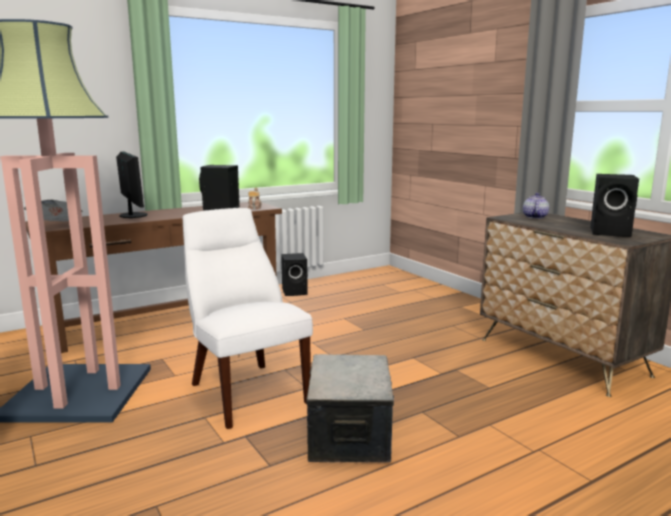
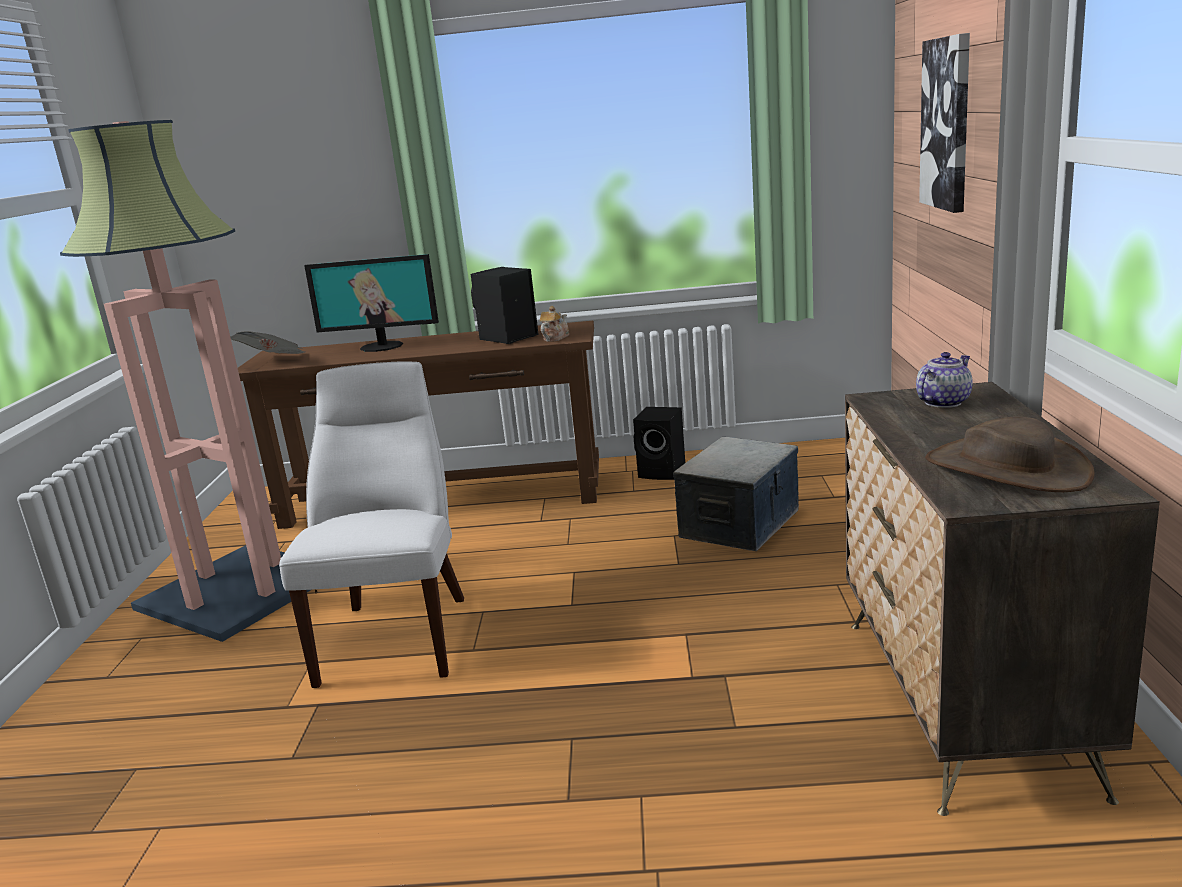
camera: 35 degrees right, 5 degrees up
monitor [116,151,148,218] -> monitor turned 90 degrees clockwise [304,254,439,352]
storage box [306,354,394,462] -> storage box moved to [673,437,799,551]
black speaker [590,174,639,237] -> brown hat [925,417,1095,492]
none -> picture [919,33,970,213]

